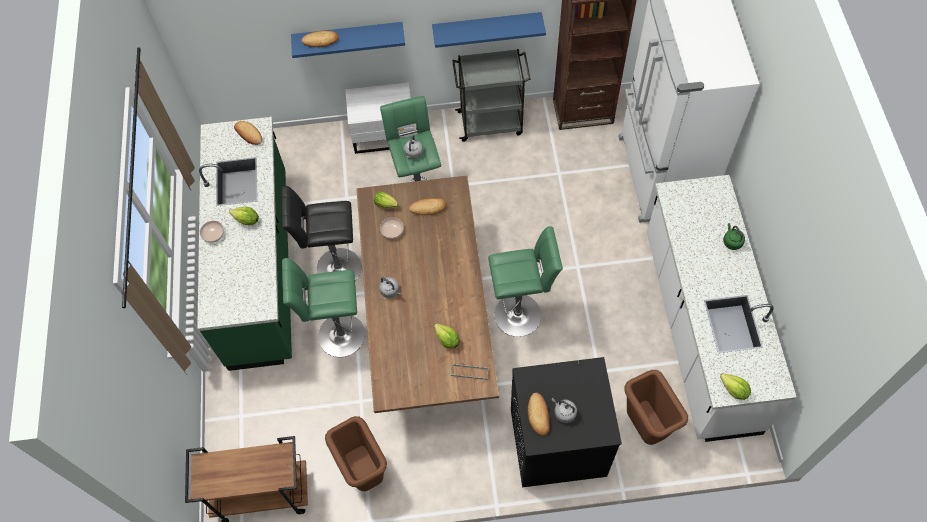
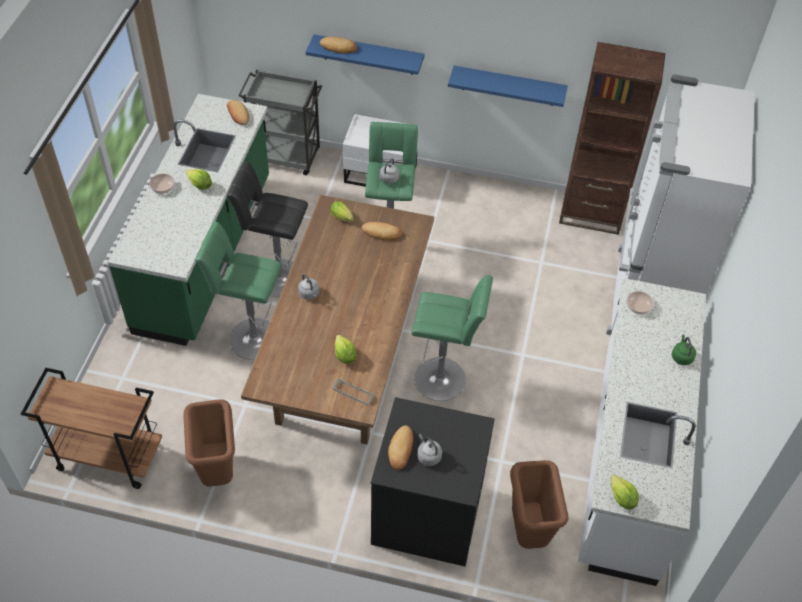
camera: 15 degrees right, 10 degrees down
bowl [380,217,403,239] -> bowl moved to [627,291,654,314]
grey cart [452,49,531,142] -> grey cart moved to [238,70,322,175]

